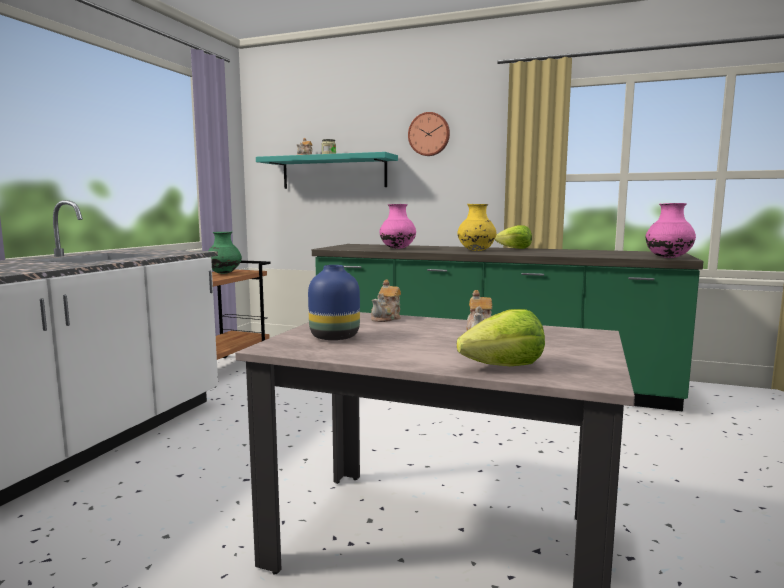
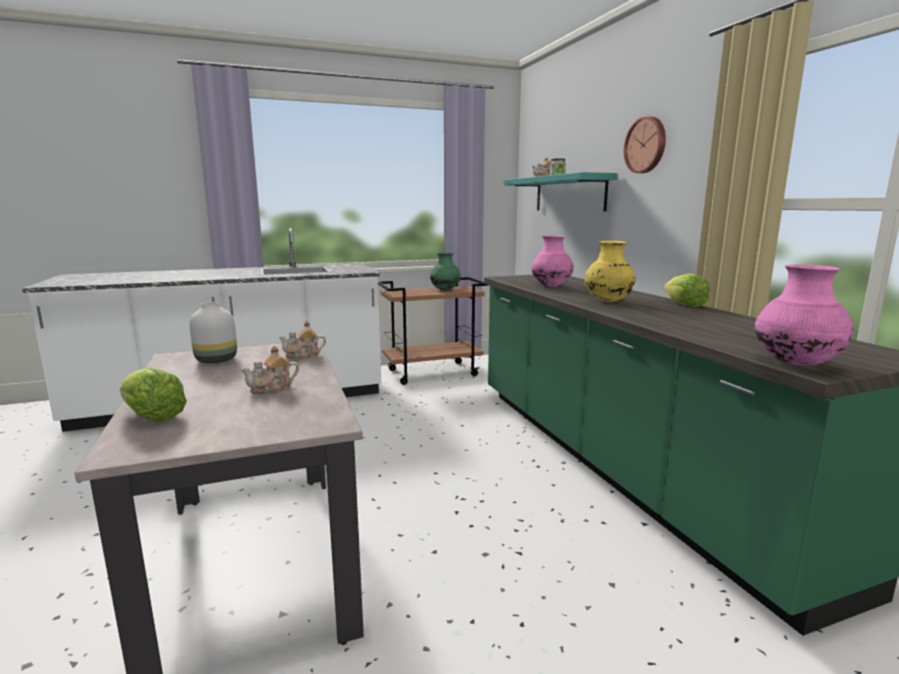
camera: 50 degrees right, 5 degrees up
blue vase [308,265,360,340] -> white vase [189,302,237,363]

